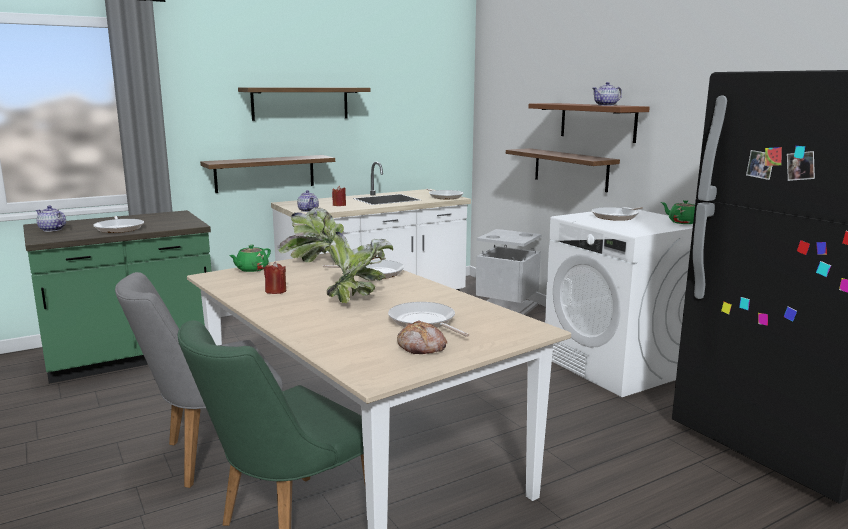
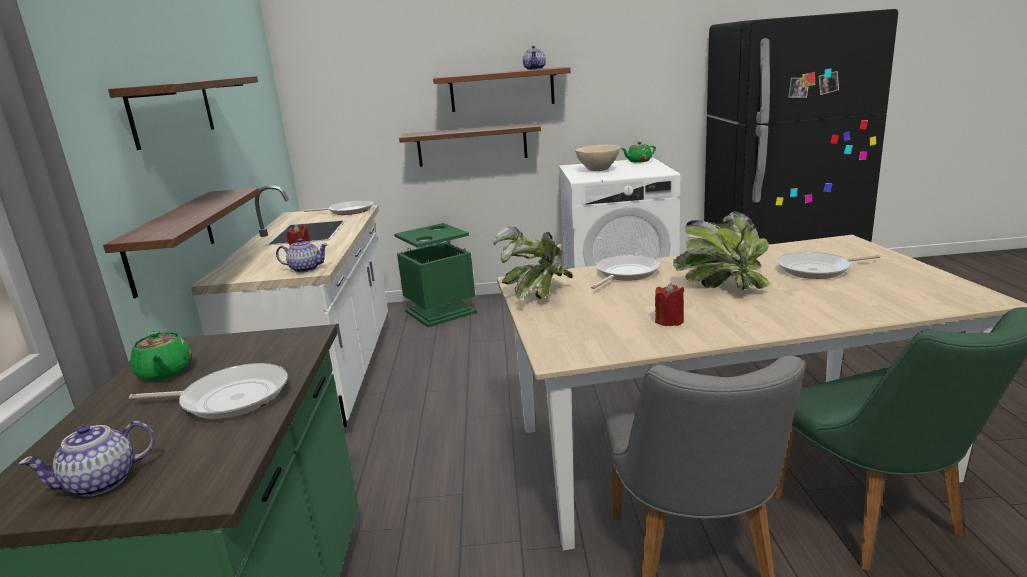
camera: 60 degrees left, 5 degrees up
green teapot [229,245,271,272] -> green teapot moved to [130,331,193,381]
bread [397,320,447,354] -> none
grey trash can [475,229,542,315] -> green trash can [394,223,477,327]
frying pan [592,207,643,221] -> beige bowl [575,145,620,171]

